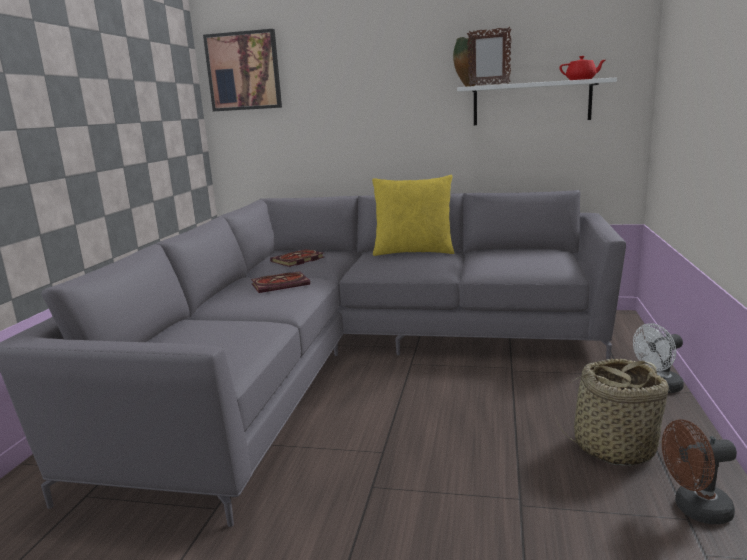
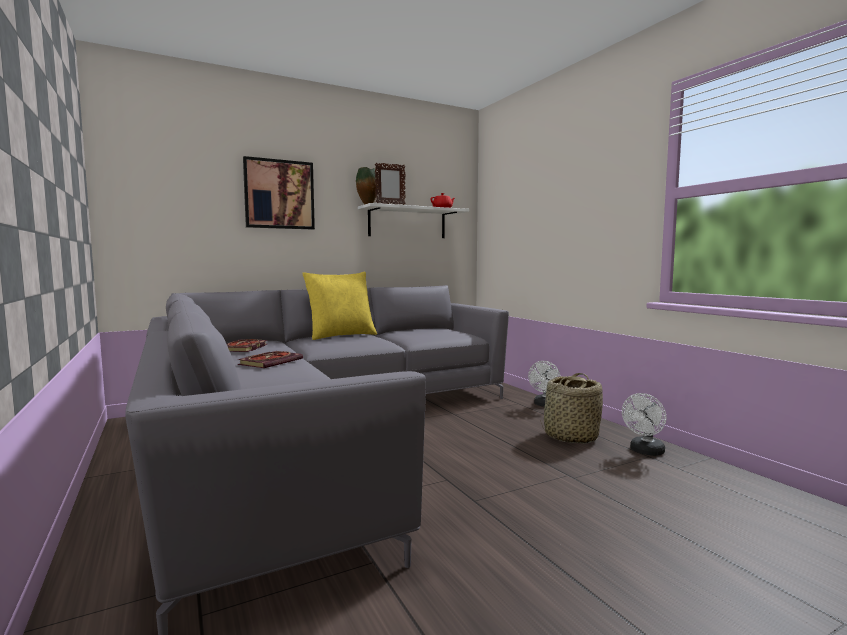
camera: 40 degrees left, 10 degrees down
picture [203,29,282,111] -> picture moved to [243,156,315,230]
brown fan [662,419,737,524] -> white fan [622,393,666,456]

